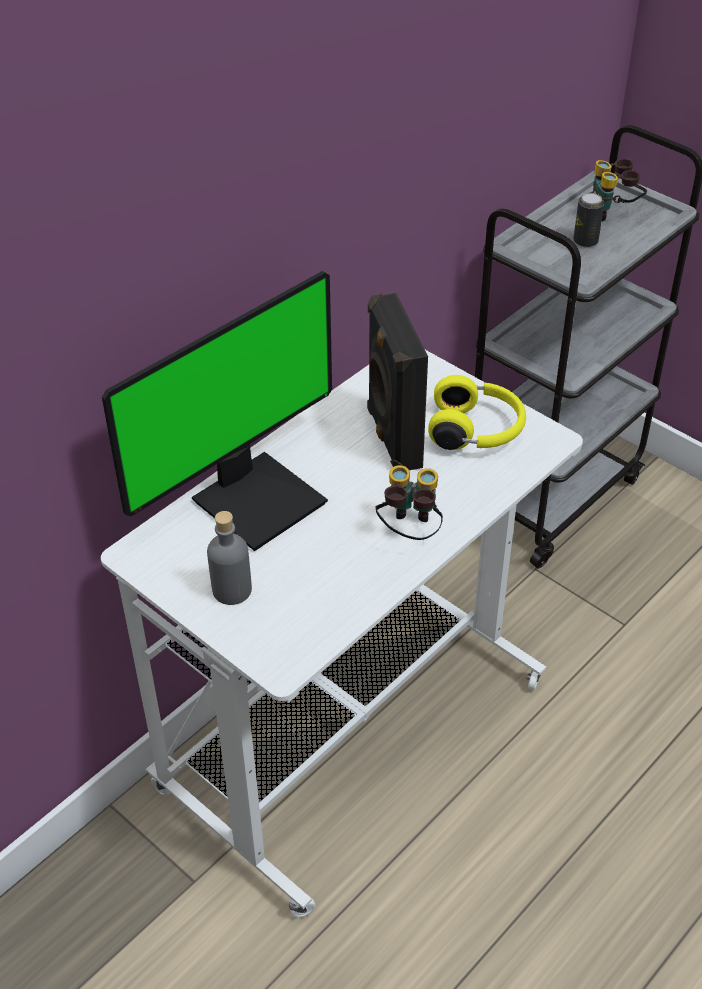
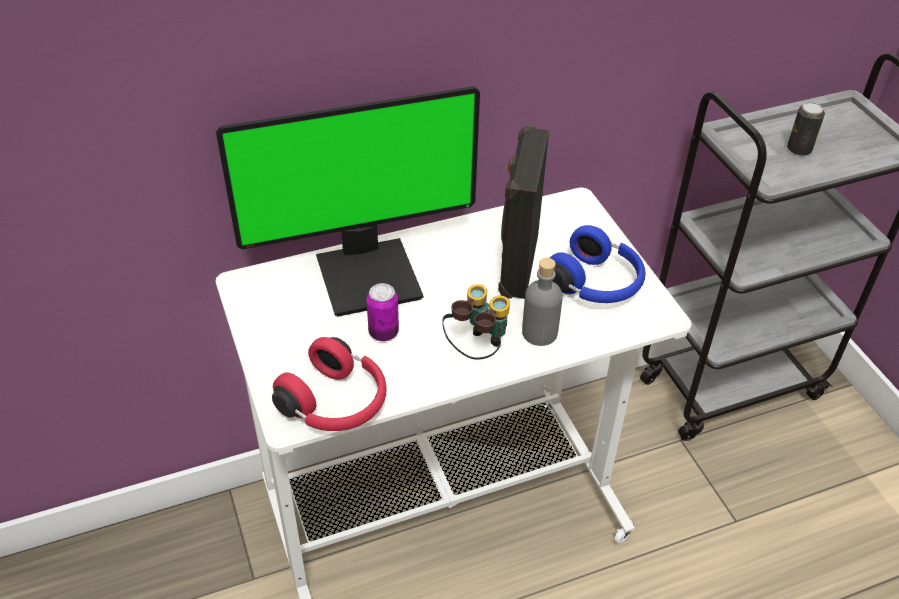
camera: 25 degrees right, 0 degrees up
grey bottle [207,511,252,605] -> grey bottle moved to [522,258,563,346]
yellow headphones [428,375,526,450] -> blue headphones [550,225,646,303]
binoculars [590,159,647,222] -> none
none -> red headphones [272,337,387,431]
none -> can [367,283,399,341]

